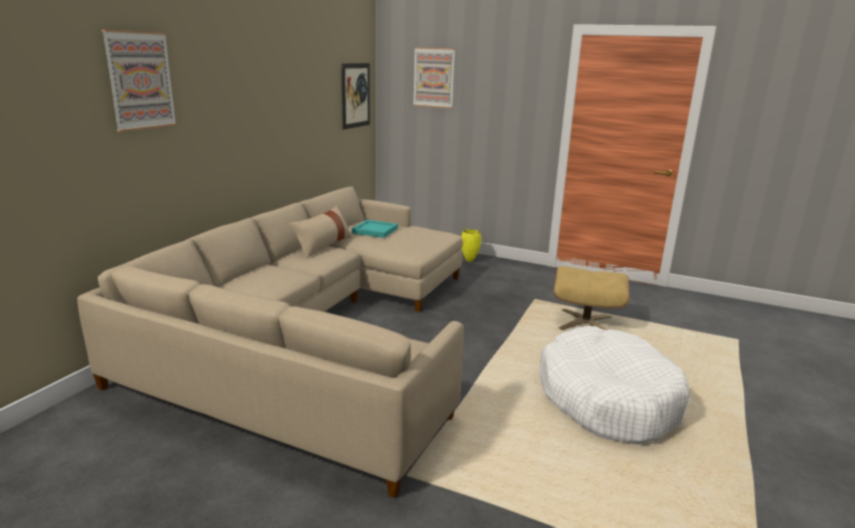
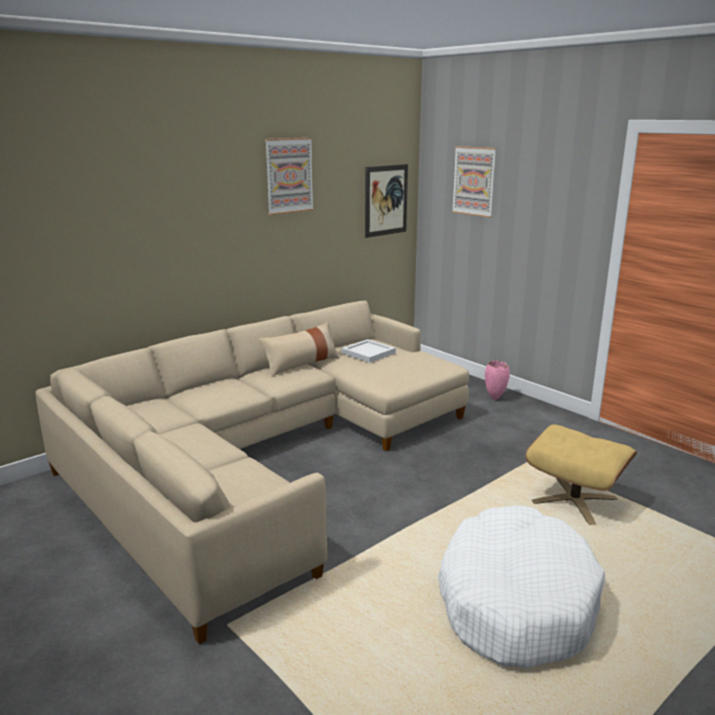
camera: 25 degrees right, 0 degrees up
picture [101,29,177,132] -> picture moved to [265,138,314,215]
turquoise tray [352,220,398,238] -> white tray [341,339,396,363]
yellow vase [461,229,481,262] -> pink vase [485,360,510,400]

